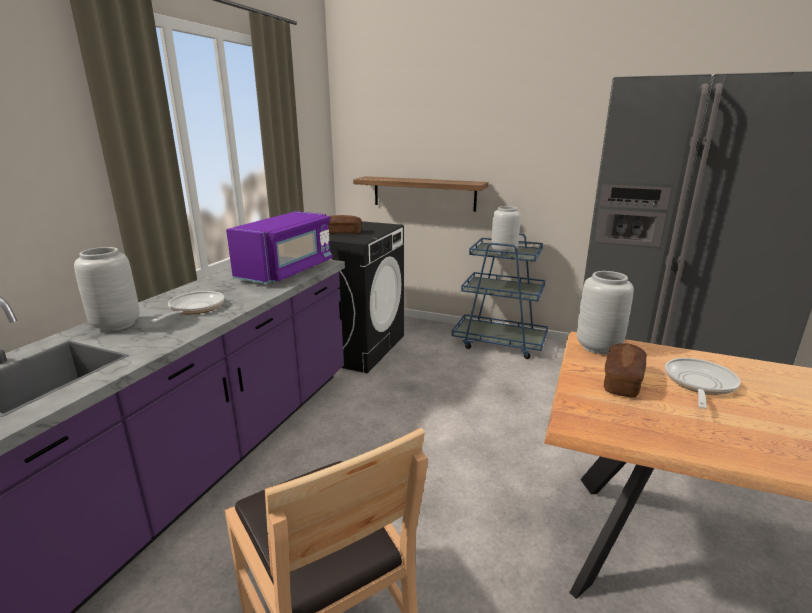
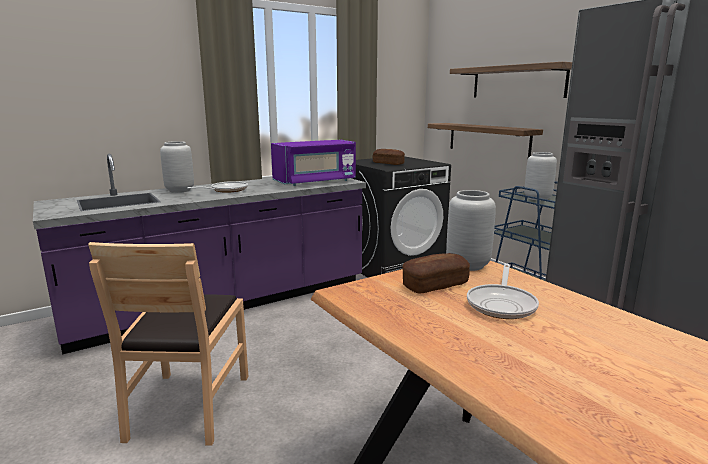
camera: 35 degrees right, 5 degrees down
frying pan [665,358,741,409] -> frying pan turned 135 degrees clockwise [467,264,539,319]
none -> shelf [450,62,572,98]

